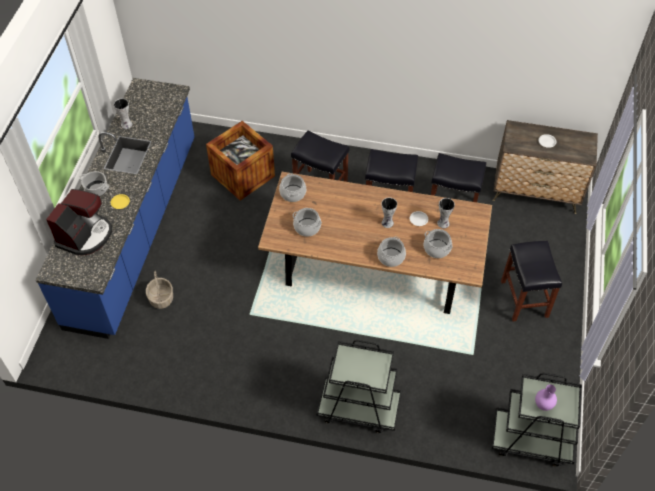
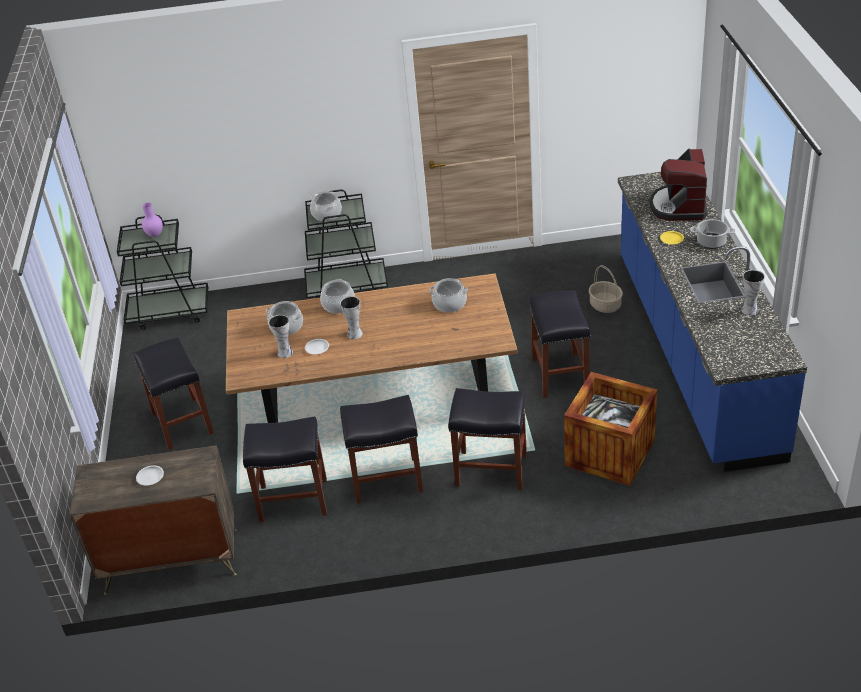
camera: 165 degrees right, 15 degrees down
cooking pot [279,173,306,202] -> cooking pot moved to [310,191,342,221]
none -> black stool [529,290,590,398]

